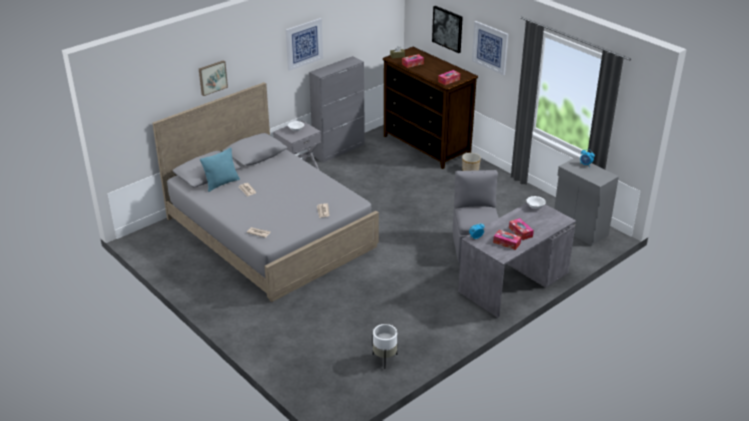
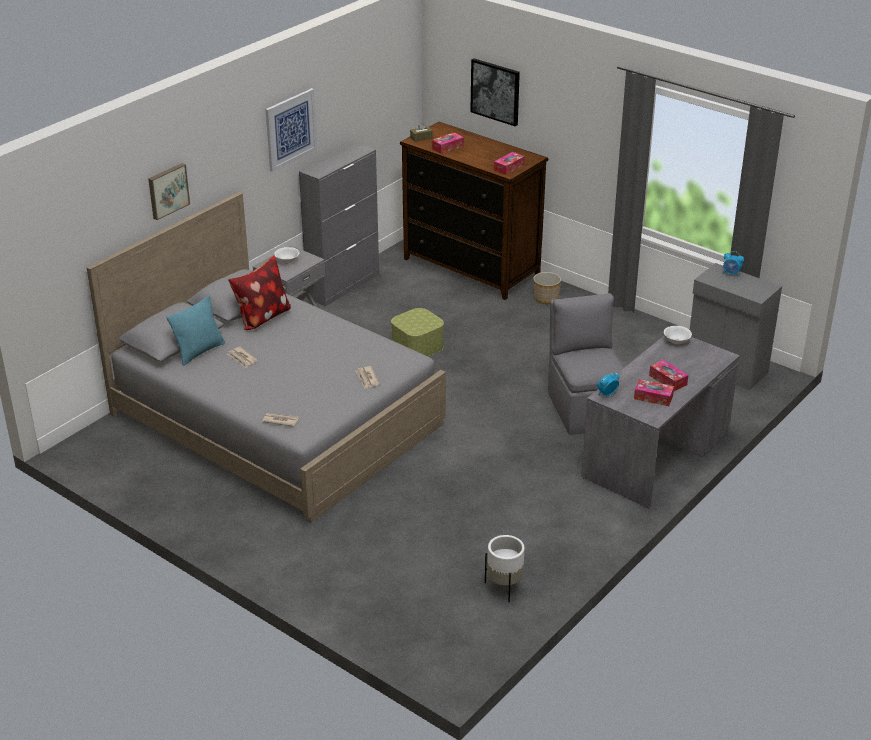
camera: 10 degrees left, 0 degrees up
picture [472,21,509,75] -> none
none -> pillow [228,256,291,330]
none -> storage box [391,308,444,357]

